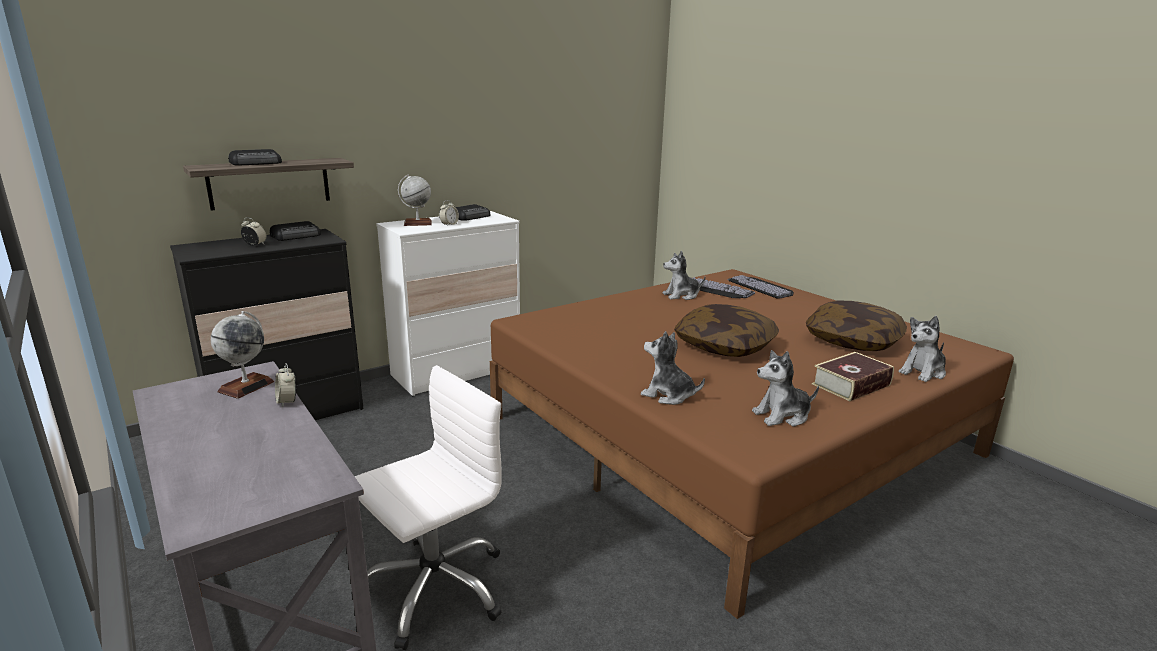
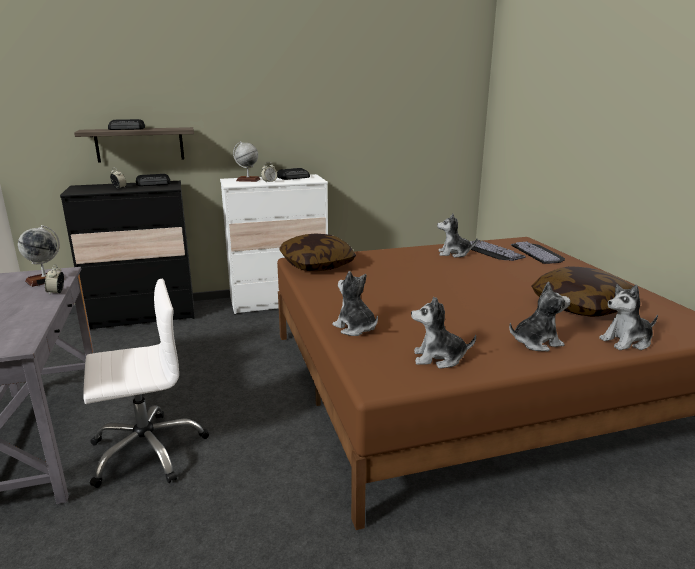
camera: 20 degrees right, 0 degrees up
pillow [674,304,779,357] -> pillow moved to [279,234,356,271]
book [812,352,894,401] -> plush toy [509,281,570,351]

